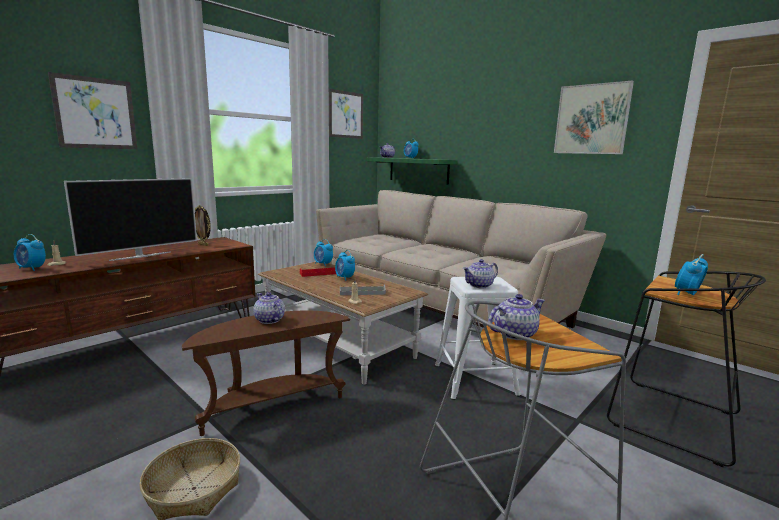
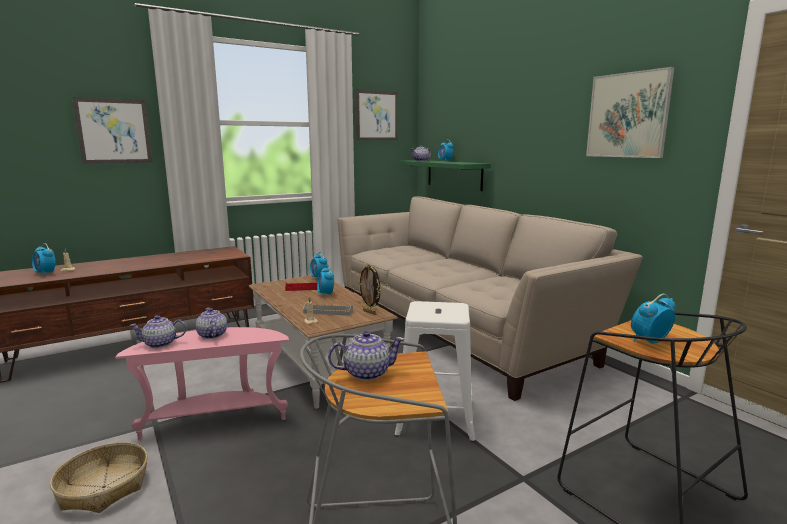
camera: 15 degrees right, 0 degrees up
television [64,178,197,261] -> none
brown side table [182,311,350,436] -> pink side table [115,327,289,440]
picture frame [195,205,211,246] -> picture frame moved to [358,264,381,315]
teapot [463,259,498,288] -> teapot moved to [129,315,186,348]

